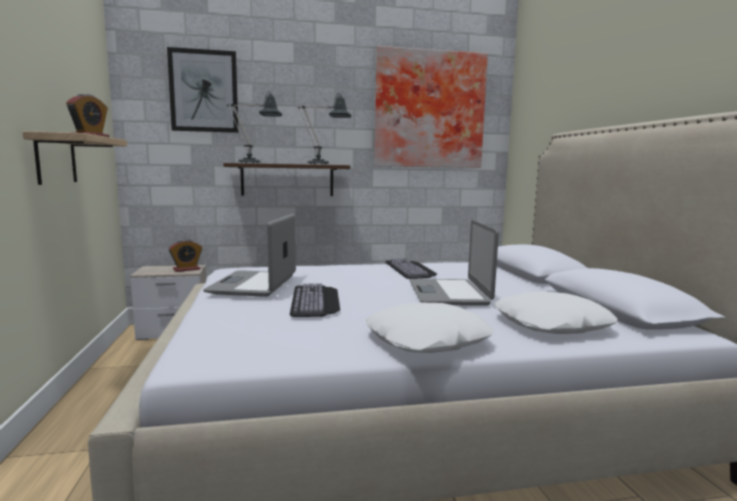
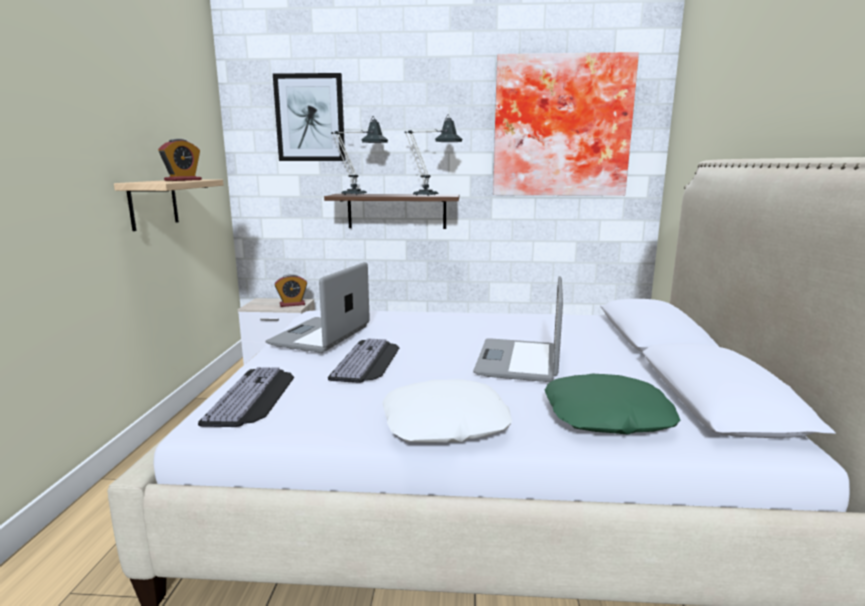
camera: 15 degrees right, 5 degrees up
keyboard [385,258,437,279] -> keyboard moved to [198,367,294,427]
white pillow [495,291,618,334] -> green pillow [545,374,680,435]

